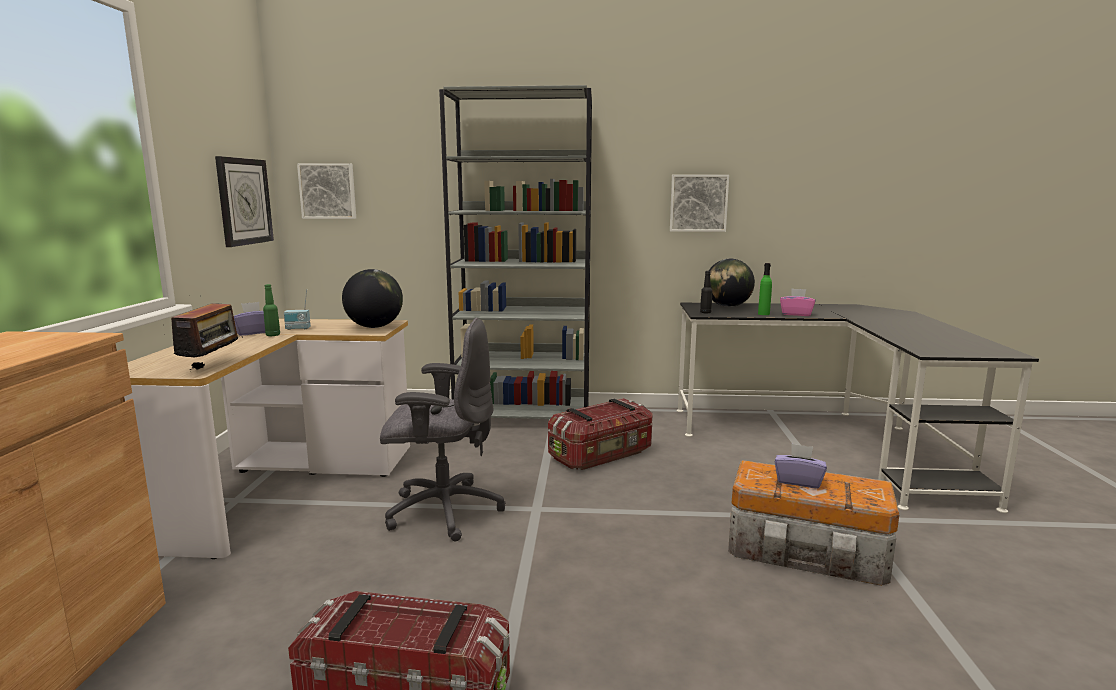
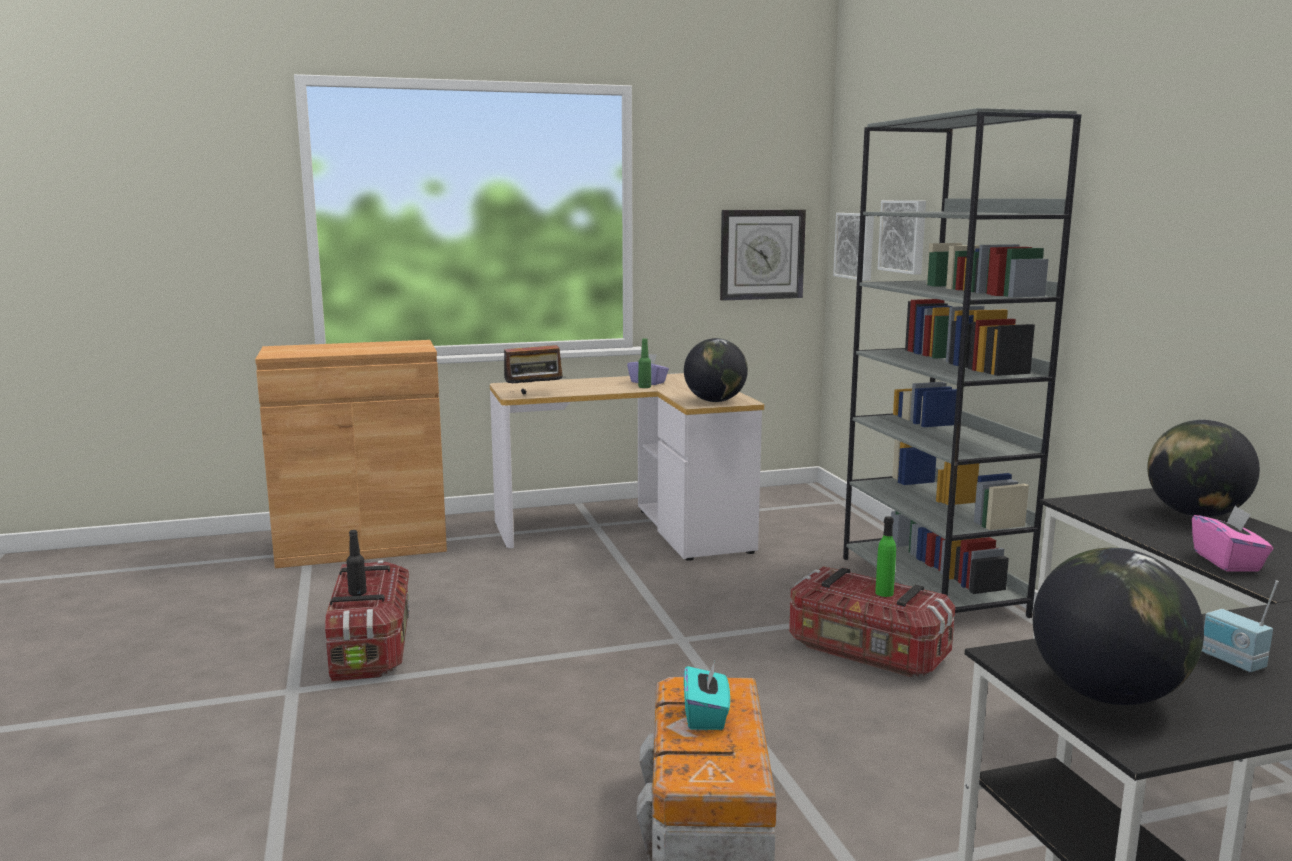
camera: 70 degrees right, 0 degrees up
radio [284,289,311,330] -> radio moved to [1202,580,1279,673]
grey office chair [380,318,505,541] -> none
picture [670,175,729,232] -> picture moved to [877,200,926,275]
black bottle [700,271,712,313] -> black bottle moved to [346,530,367,596]
green bottle [758,263,772,315] -> green bottle moved to [875,516,896,597]
purple tissue box [775,444,827,488] -> turquoise tissue box [684,661,730,730]
none -> globe [1033,548,1204,705]

